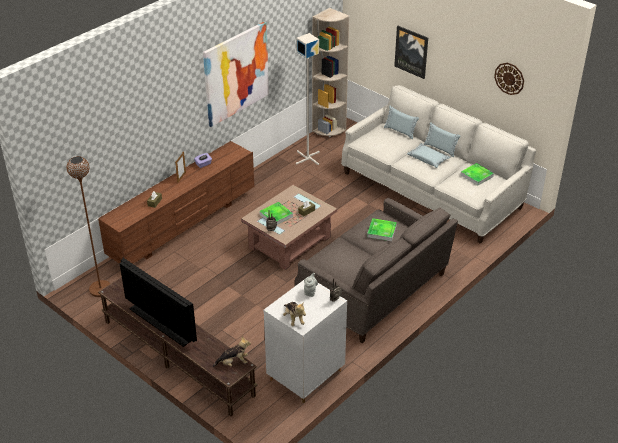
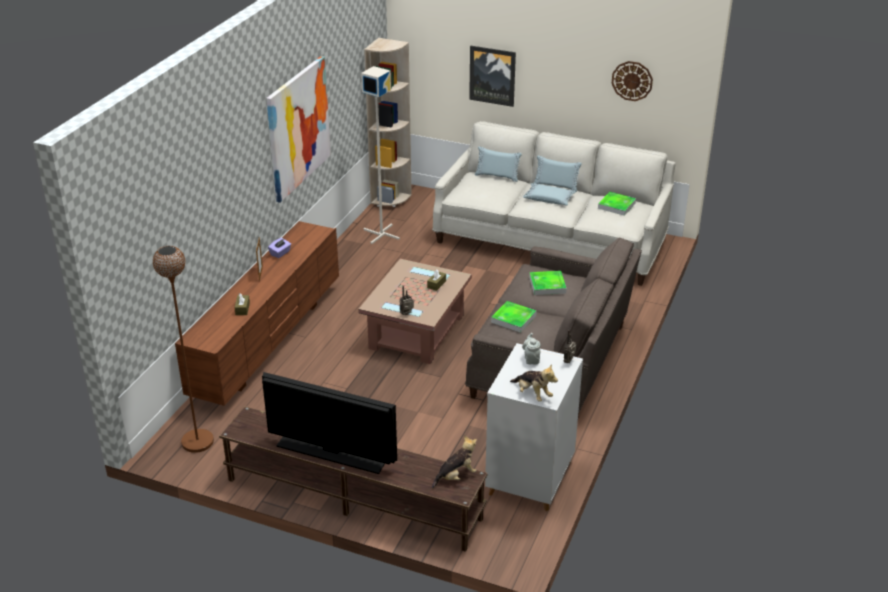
camera: 20 degrees left, 5 degrees down
tray [259,202,293,225] -> tray moved to [491,301,537,333]

